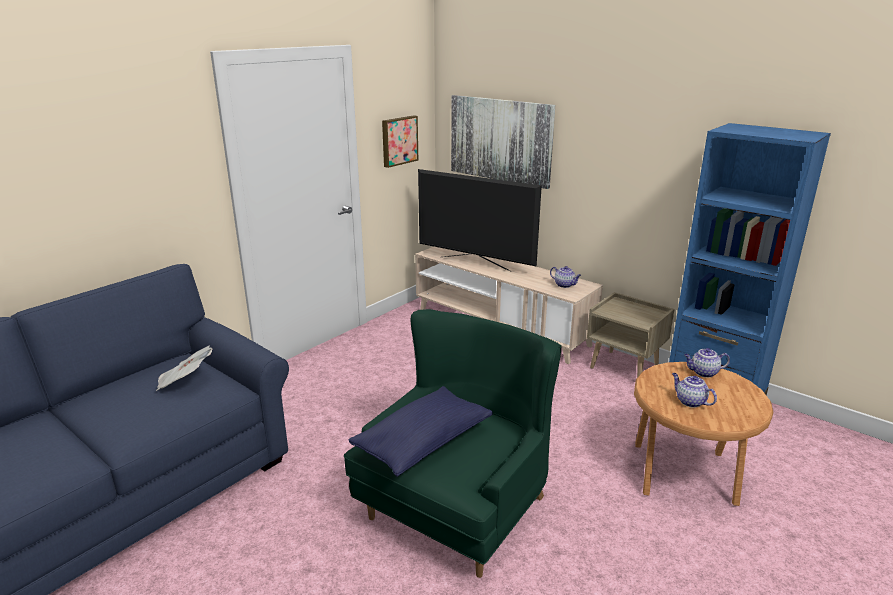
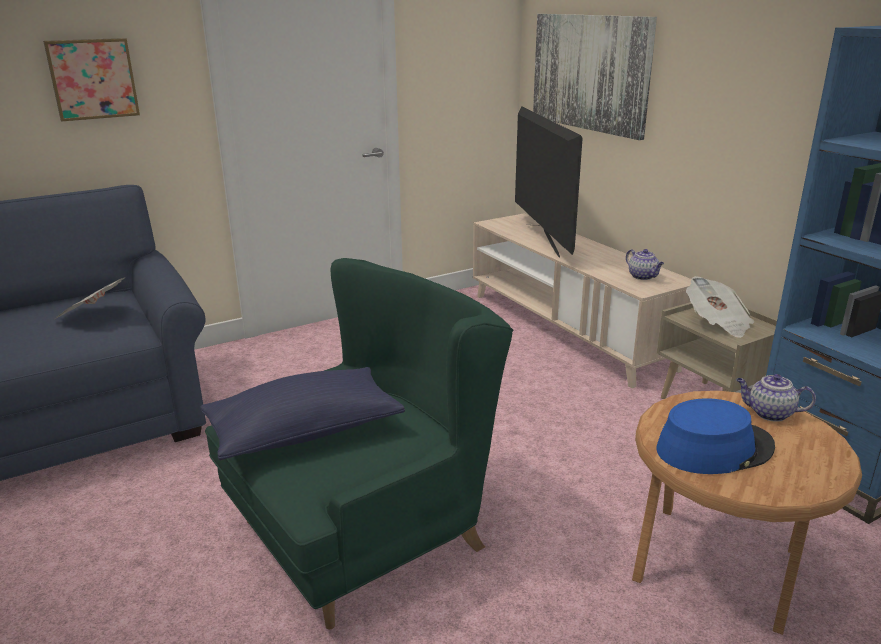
camera: 20 degrees right, 0 degrees up
picture [382,115,418,168] -> picture moved to [43,38,140,122]
television [418,169,542,272] -> television turned 150 degrees counterclockwise [515,107,583,258]
teapot [672,373,717,408] -> blue hat [656,398,775,474]
none -> newspaper [686,276,755,338]

